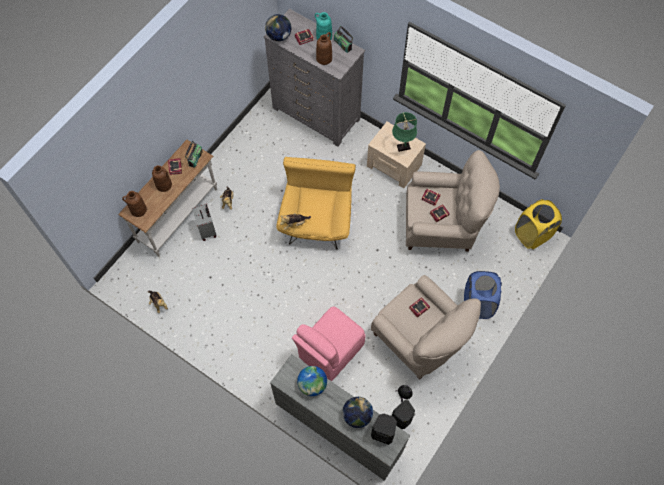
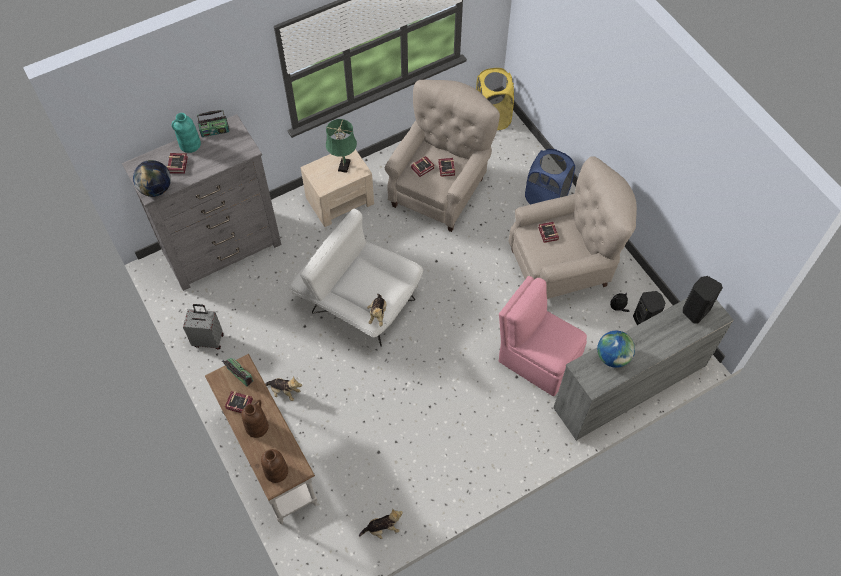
camera: 65 degrees left, 5 degrees down
grey suitcase [192,204,216,241] -> grey suitcase moved to [183,304,224,350]
yellow armchair [276,157,356,249] -> white armchair [290,209,423,347]
pink chair [292,307,366,381] -> pink chair turned 150 degrees clockwise [499,276,587,396]
brown vase [316,32,332,65] -> none
globe [343,397,373,428] -> none

